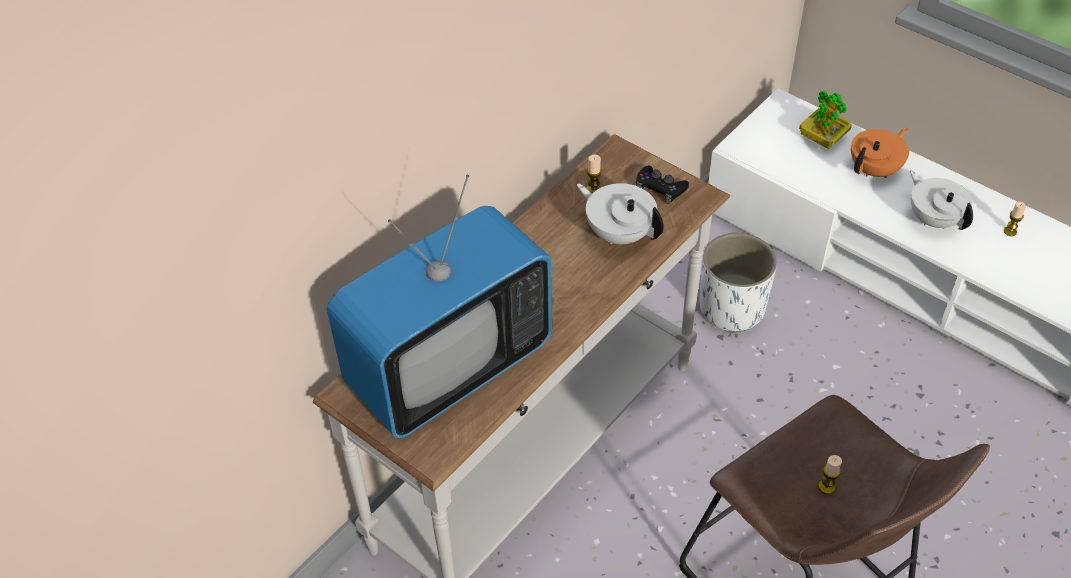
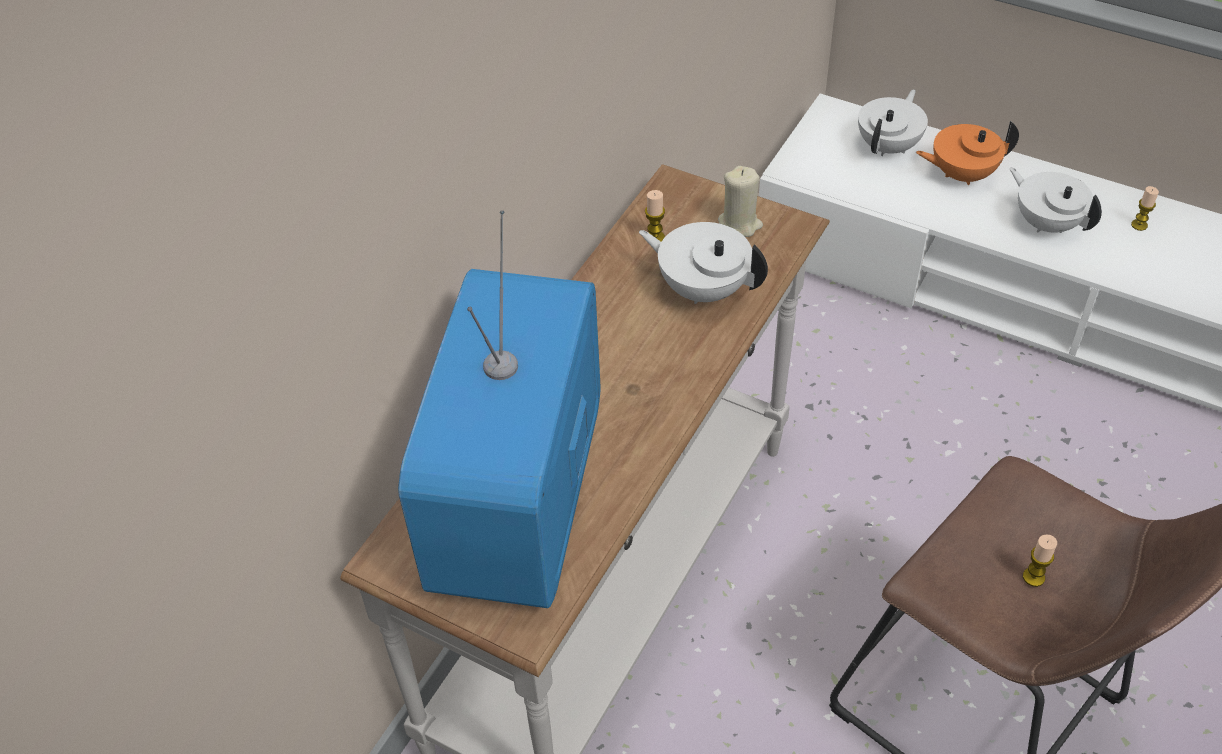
camera: 10 degrees left, 0 degrees up
television [327,175,552,439] -> television turned 150 degrees clockwise [398,210,601,608]
black game controller [636,166,689,204] -> beige candle [718,166,763,237]
white planter [699,233,777,333] -> none
potted plant [799,90,852,149] -> white teapot [858,90,928,156]
orange teapot [851,127,909,178] -> orange teapot turned 135 degrees counterclockwise [916,121,1019,185]

